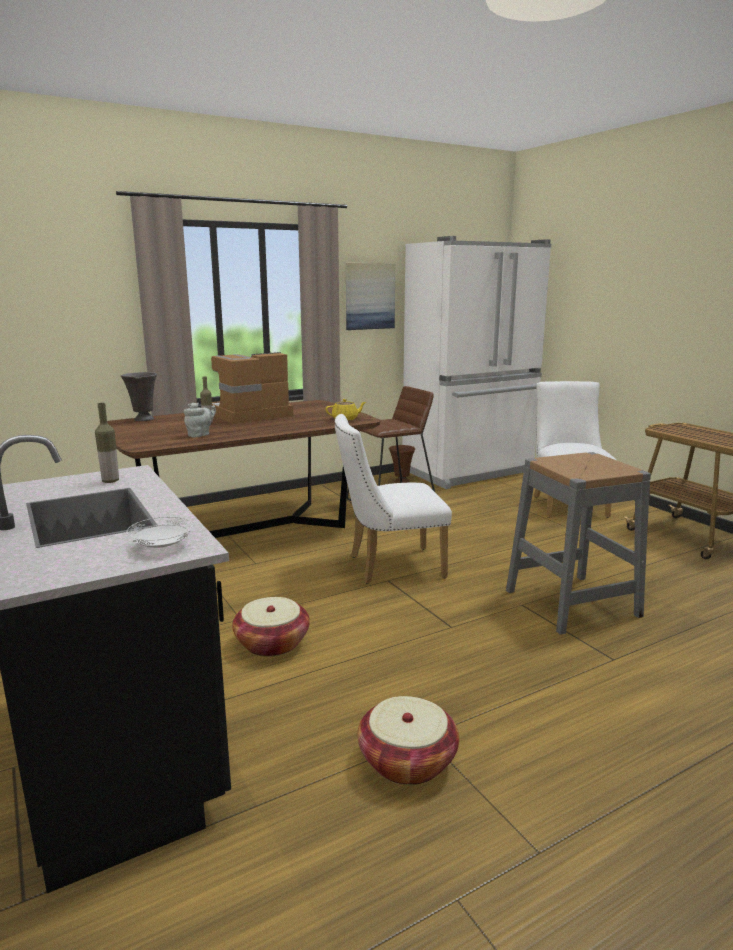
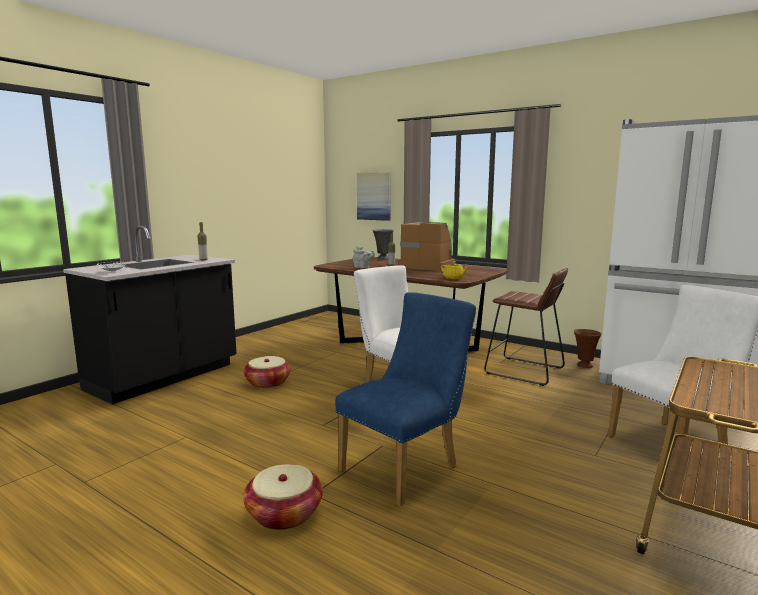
camera: 65 degrees right, 5 degrees down
picture [346,263,395,330] -> picture moved to [357,172,391,221]
basket [358,696,459,785] -> basket moved to [243,464,323,530]
grey stool [506,452,651,635] -> blue chair [335,292,476,506]

